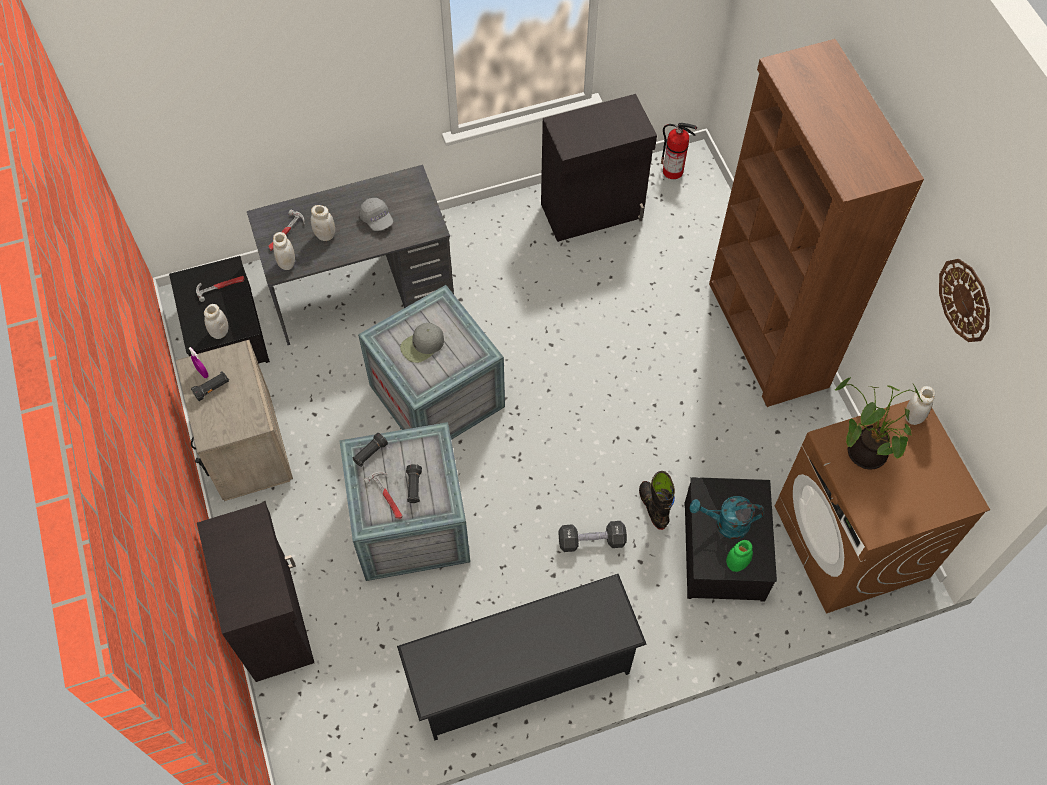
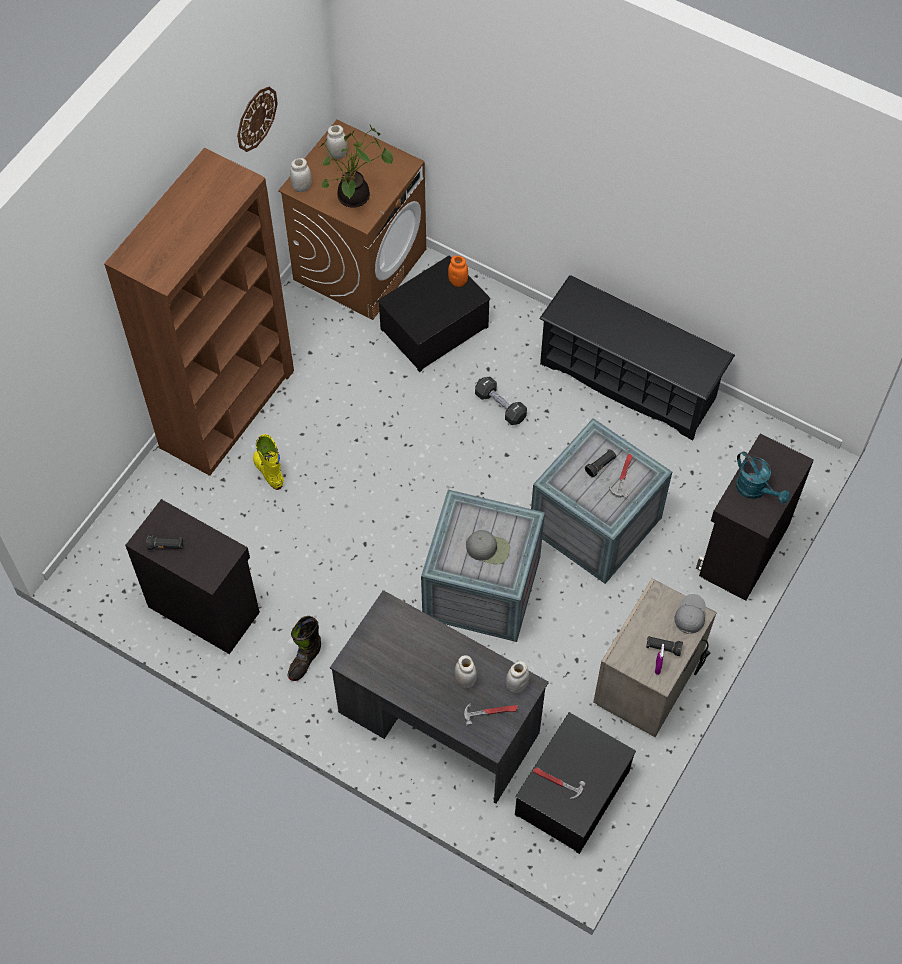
camera: 130 degrees left, 0 degrees up
white jar [204,304,228,339] -> white jar moved to [326,125,347,159]
black flashlight [352,433,388,467] -> black flashlight moved to [146,535,183,550]
grey cap [359,198,393,231] -> grey cap moved to [674,594,706,634]
black boot [639,471,675,530] -> black boot moved to [288,616,321,681]
fire extinguisher [661,123,697,179] -> none
turquoise watering can [690,496,764,539] -> turquoise watering can moved to [736,451,790,503]
green jar [726,540,753,572] -> orange jar [448,255,468,287]
none -> yellow boot [253,434,284,490]

